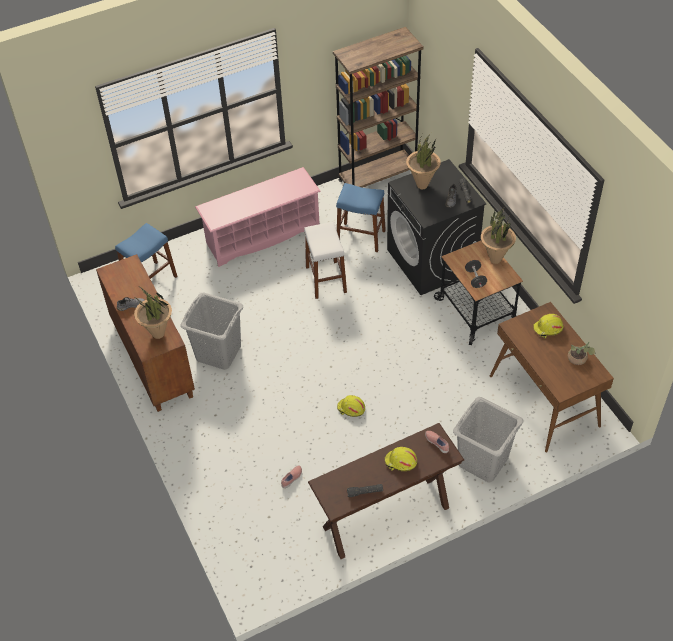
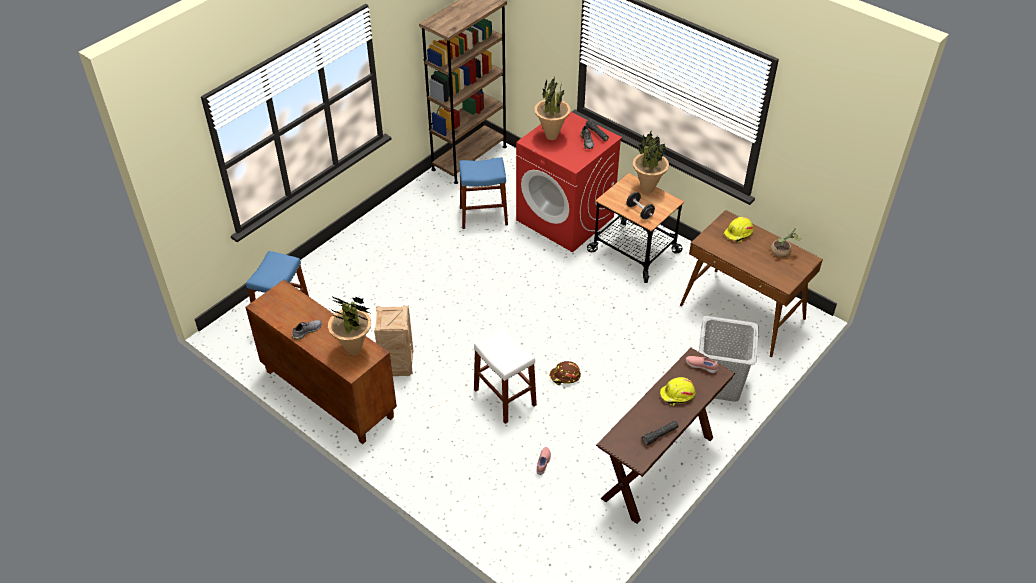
camera: 25 degrees left, 5 degrees down
grey laundry basket [180,292,243,370] -> crate [374,305,413,376]
pink shoe rack [195,167,321,267] -> none
white stool [304,222,347,299] -> white stool moved to [474,327,537,424]
yellow hard hat [337,395,365,417] -> brown hard hat [549,361,581,385]
black washing machine [387,159,487,295] -> red washing machine [516,112,622,252]

